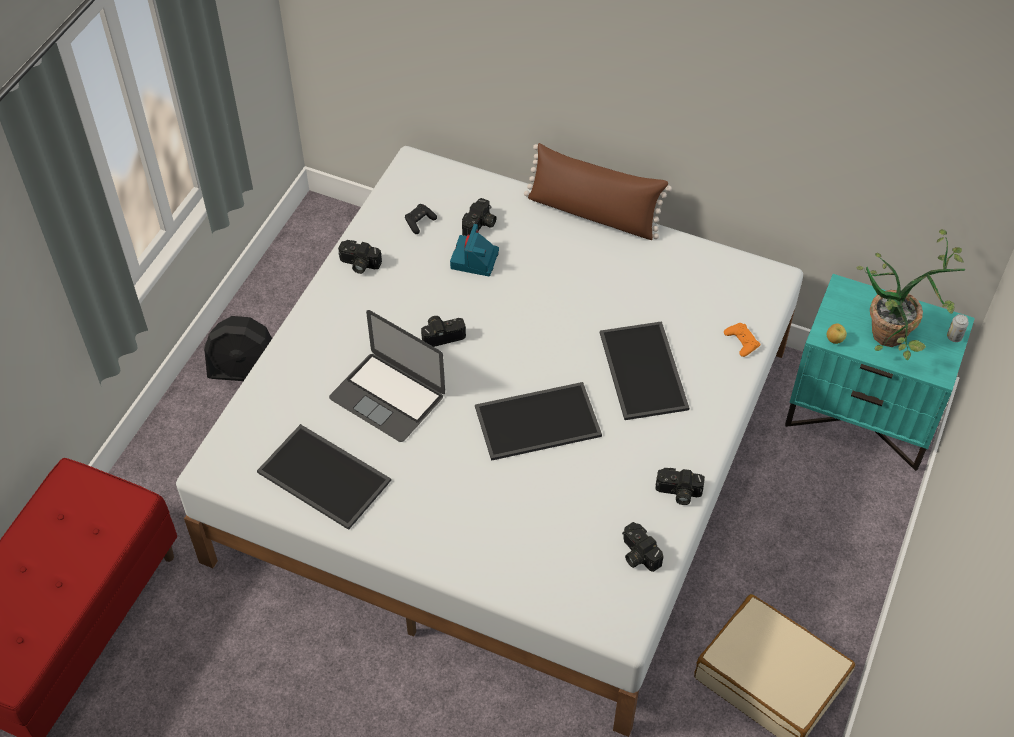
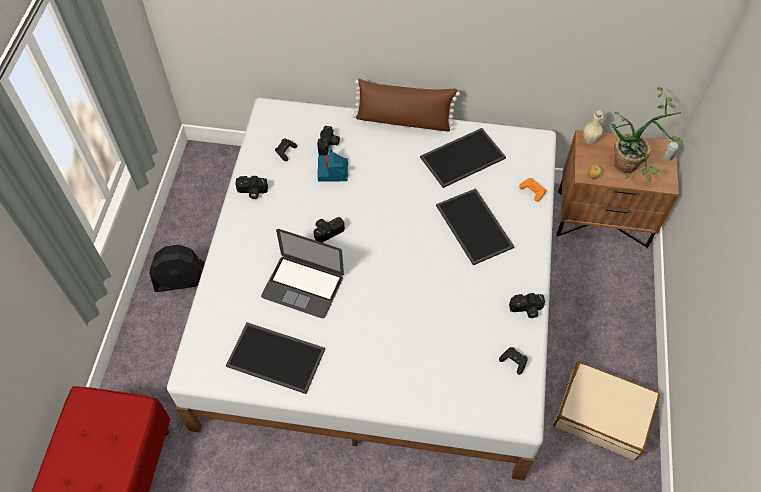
camera: 15 degrees left, 5 degrees up
tray [475,382,602,461] -> tray moved to [420,128,506,188]
camera [622,522,663,572] -> black game controller [499,347,528,375]
turquoise nightstand [785,274,975,471] -> brown nightstand [556,130,679,248]
none -> beige bottle [583,111,603,144]

